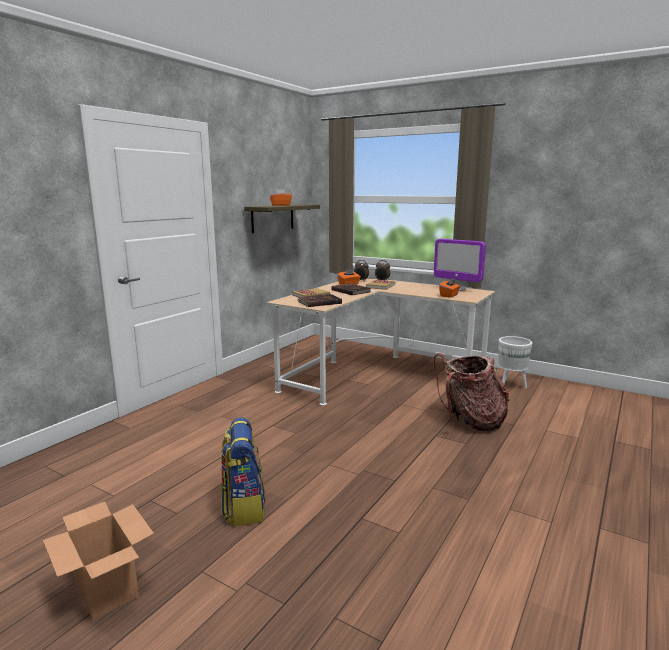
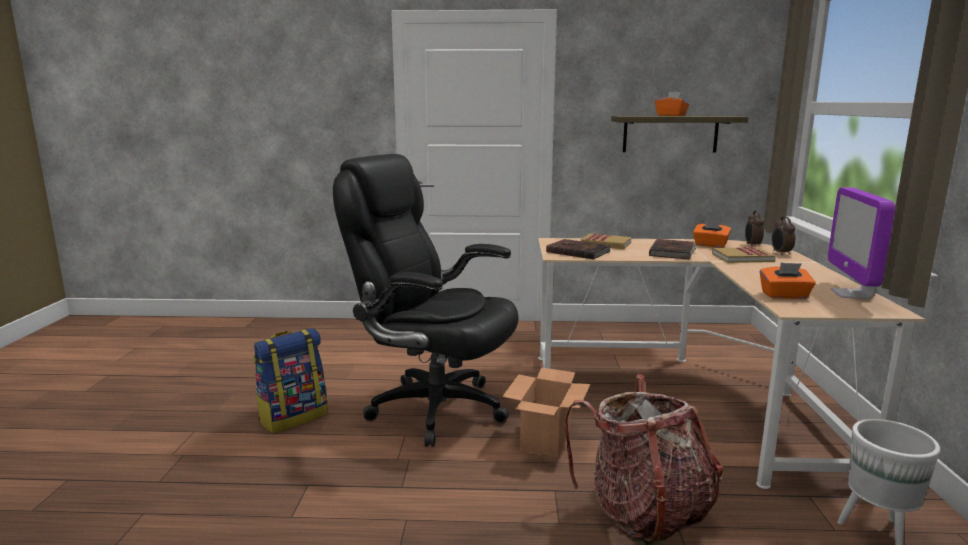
camera: 60 degrees right, 0 degrees up
cardboard box [43,502,154,620] -> cardboard box moved to [502,368,590,457]
none -> black office chair [333,154,518,447]

